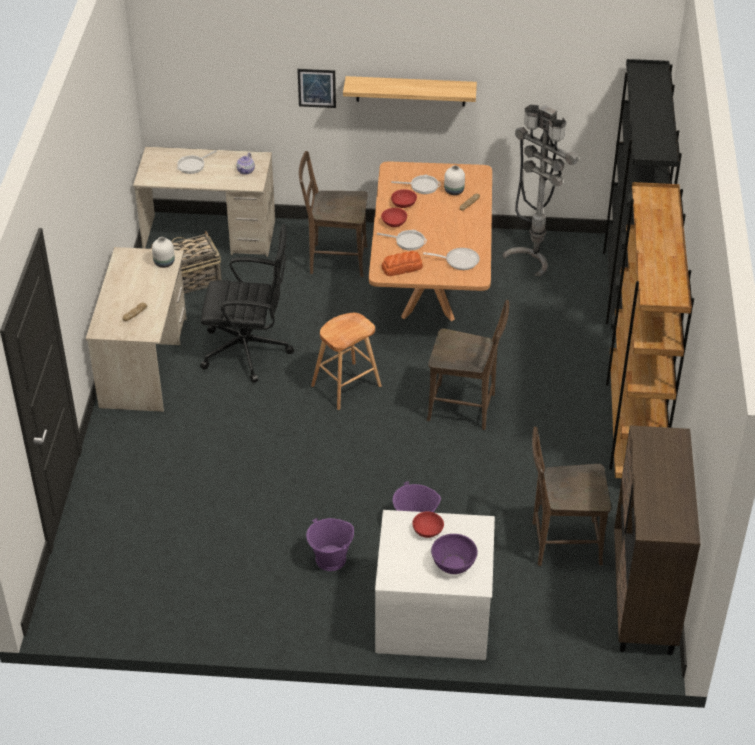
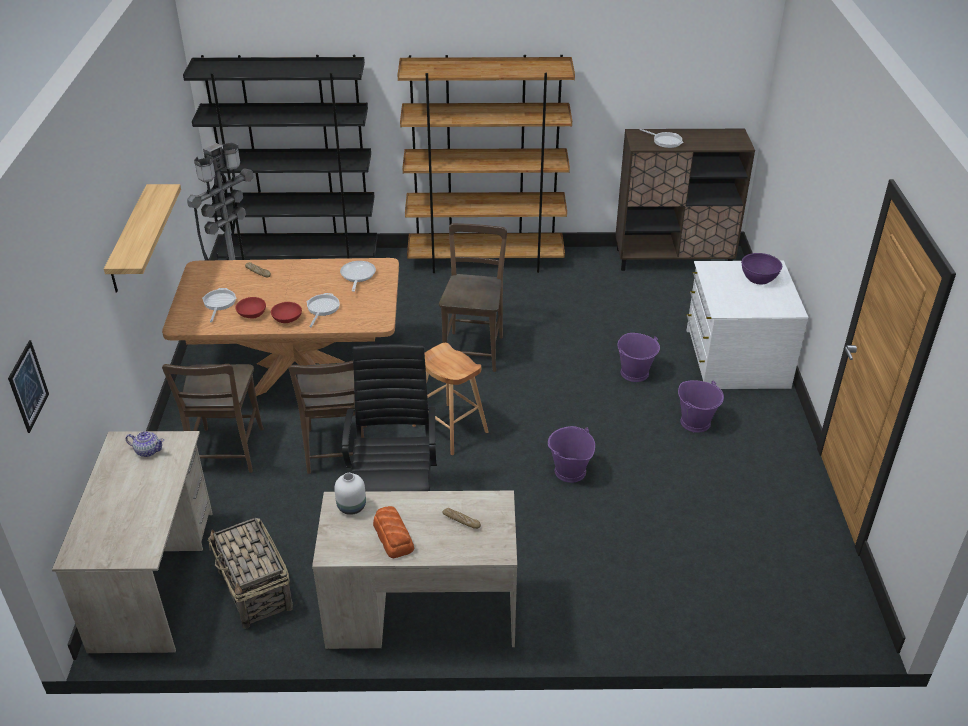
camera: 95 degrees left, 5 degrees down
frying pan [177,150,217,174] -> frying pan moved to [640,129,683,148]
picture [297,69,336,108] -> picture moved to [8,340,49,433]
bread [382,251,423,276] -> bread moved to [373,506,414,559]
red bowl [412,512,444,538] -> none
white vase [444,165,465,195] -> none
brown chair [532,427,611,566] -> brown chair moved to [289,361,367,474]
none -> purple bucket [548,426,595,483]

